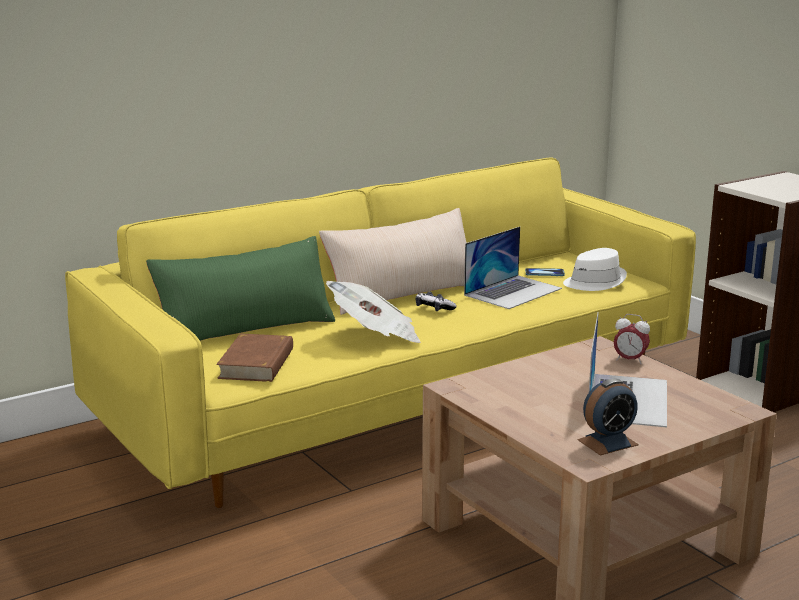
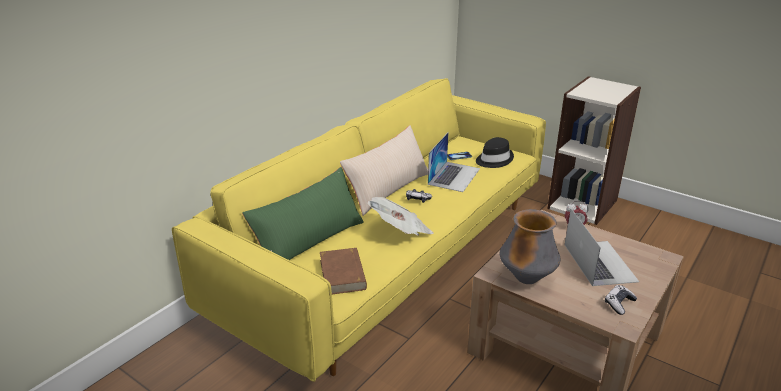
camera: 20 degrees left, 10 degrees up
white hat [563,248,627,291] -> black hat [476,137,514,168]
alarm clock [578,379,639,455] -> game controller [605,285,637,315]
none -> vase [500,209,561,284]

